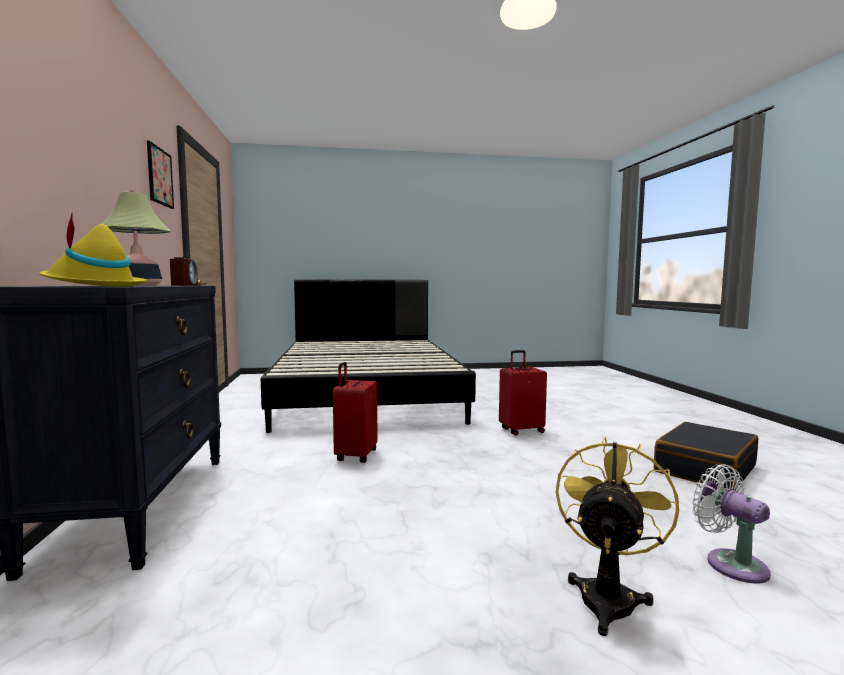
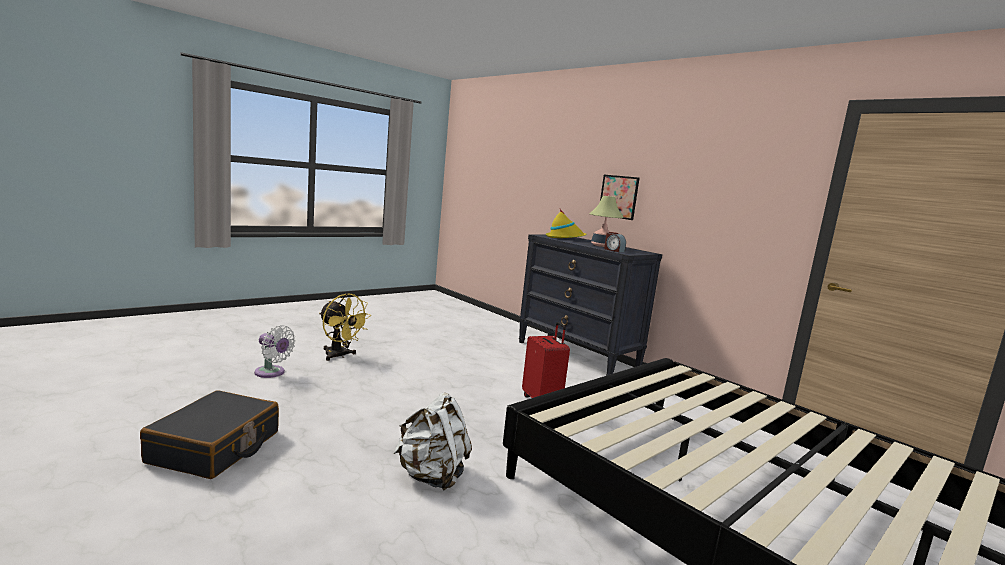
camera: 145 degrees right, 5 degrees up
picture [147,141,174,209] -> picture moved to [600,175,640,220]
red suitcase [499,350,547,436] -> white backpack [394,392,472,491]
yellow fan [556,437,679,636] -> yellow fan turned 45 degrees counterclockwise [319,293,371,361]

